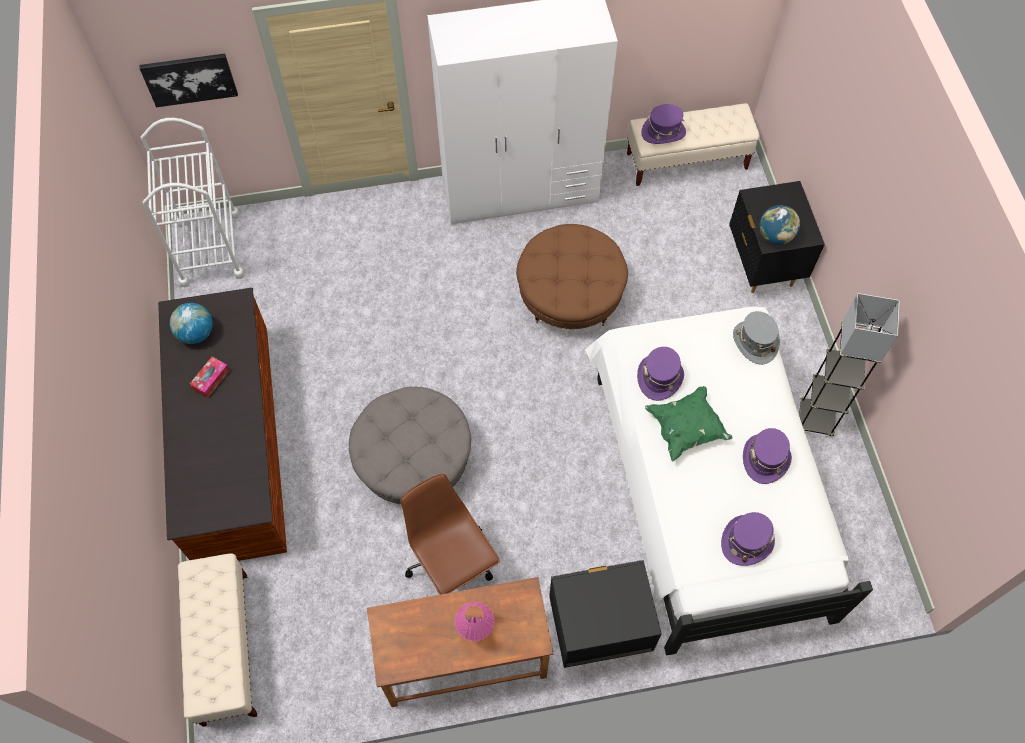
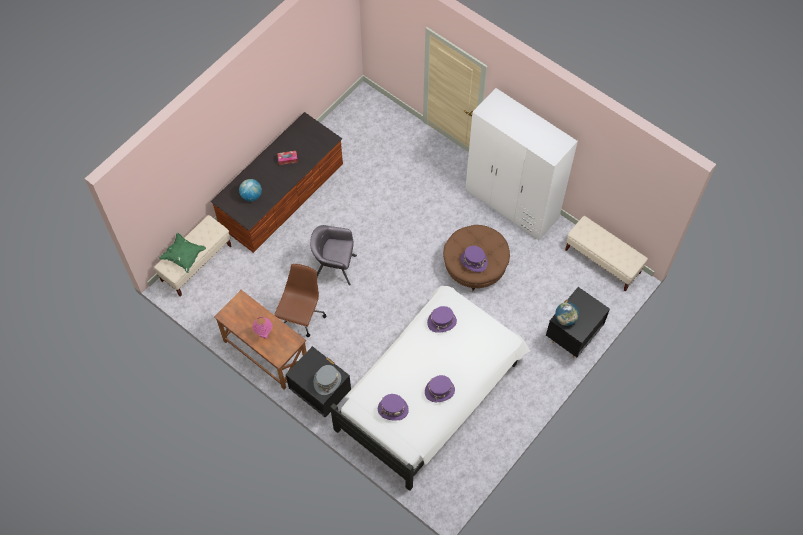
camera: 50 degrees right, 0 degrees up
picture [140,54,238,107] -> none
white cart [141,118,245,287] -> none
globe [170,303,213,344] -> globe moved to [239,179,262,201]
grey ottoman [349,387,471,504] -> grey armchair [310,225,357,285]
purple hat [641,104,686,144] -> purple hat moved to [460,246,488,272]
green pillow [645,386,732,462] -> green pillow moved to [159,233,206,273]
grey hat [733,311,780,365] -> grey hat moved to [314,365,341,395]
grey floor lamp [799,293,900,436] -> none

